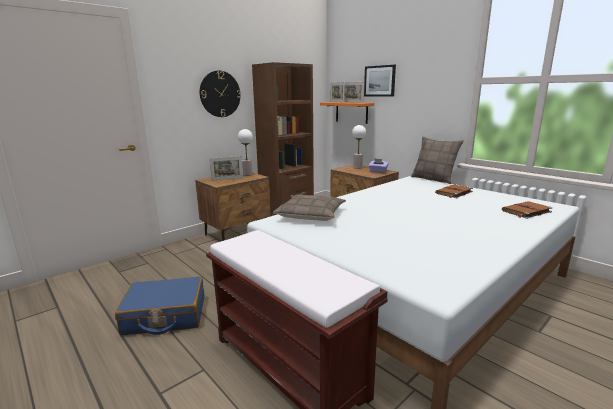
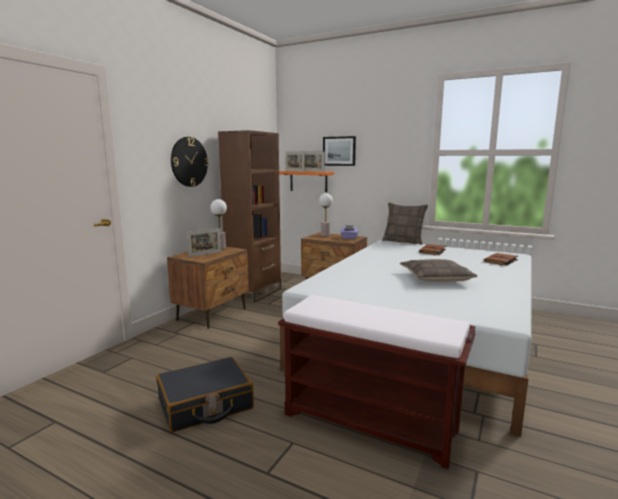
camera: 20 degrees left, 5 degrees down
blue suitcase [115,277,204,335] -> black suitcase [156,357,254,432]
pillow [273,195,346,221] -> pillow moved to [400,259,477,282]

